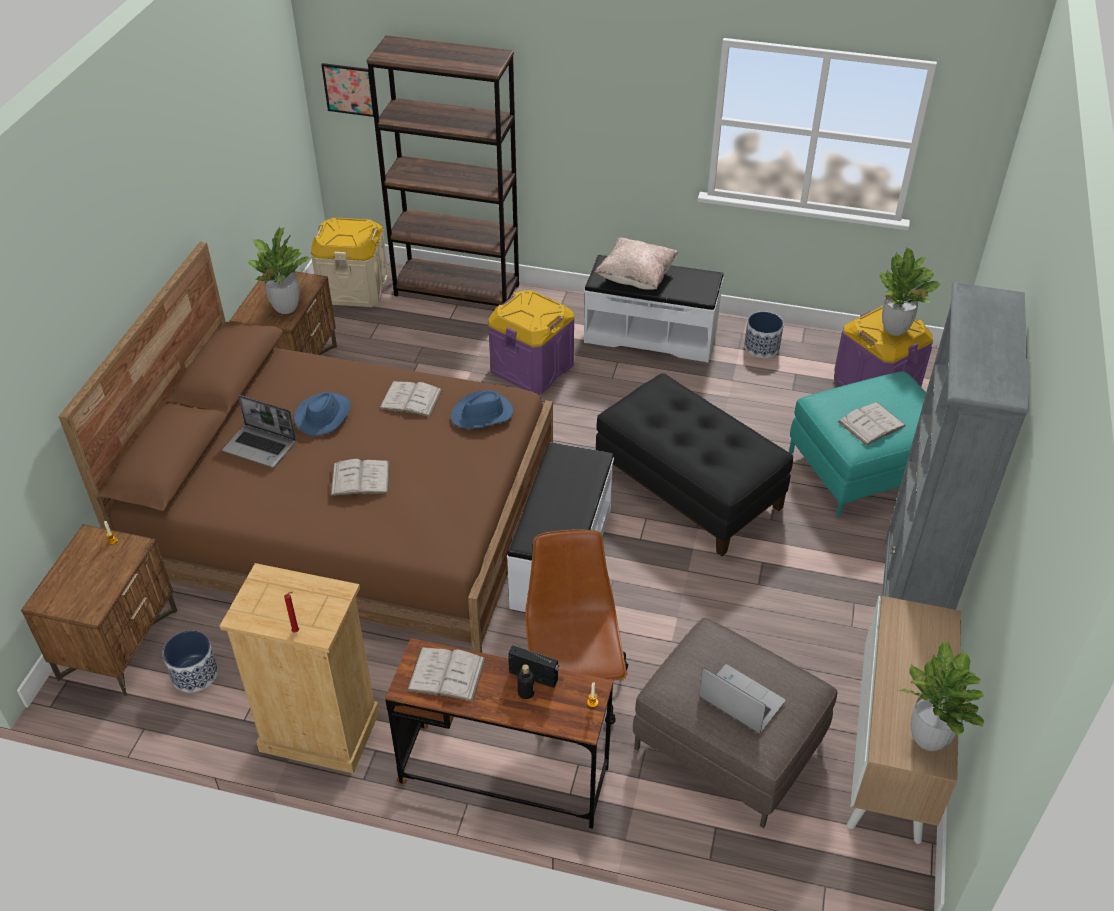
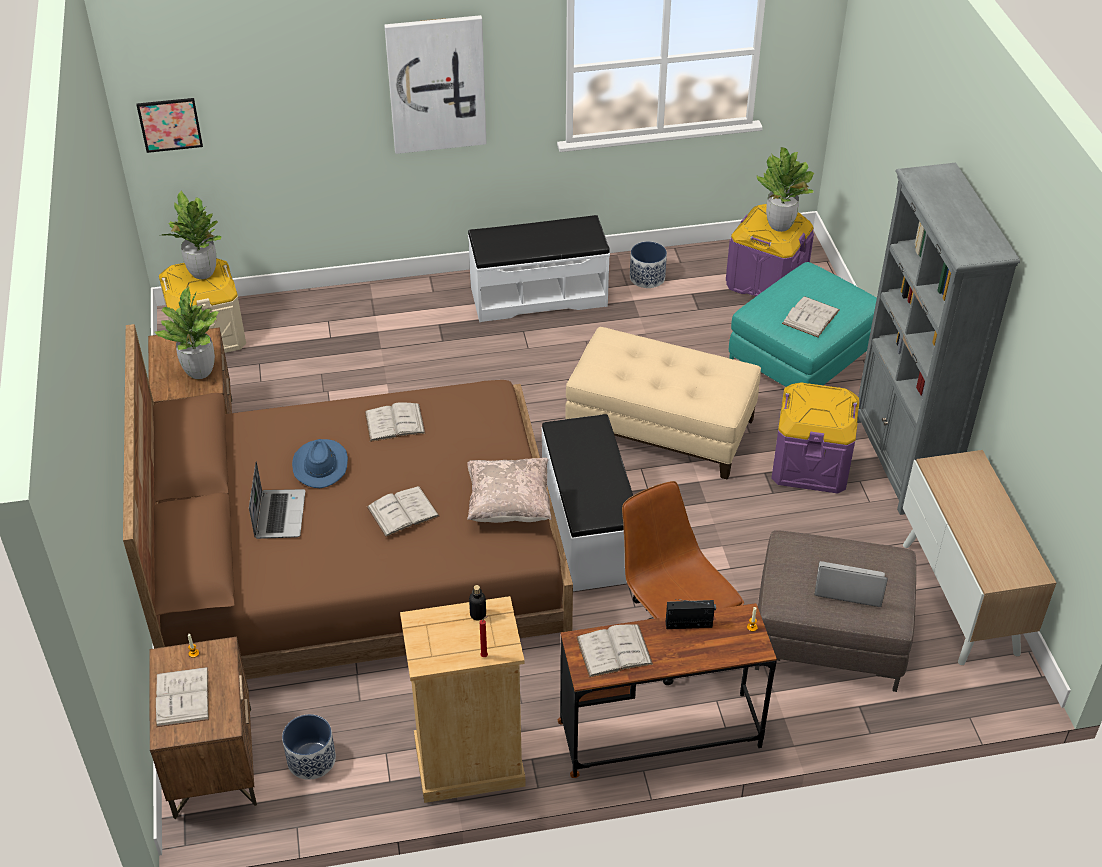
camera: 25 degrees left, 0 degrees up
laptop [222,395,296,467] -> laptop turned 90 degrees counterclockwise [249,461,305,539]
brown bookcase [367,35,519,306] -> none
blue hat [451,390,514,429] -> none
purple storage box [488,290,575,394] -> purple storage box moved to [771,382,859,494]
bottle [517,664,535,699] -> bottle moved to [469,585,486,620]
beige pillow [595,238,678,290] -> beige pillow moved to [467,458,552,523]
black ottoman [596,373,793,556] -> beige ottoman [565,327,761,480]
potted plant [899,639,984,751] -> potted plant moved to [162,190,221,279]
none -> white book [156,667,209,727]
none -> picture [384,15,487,154]

